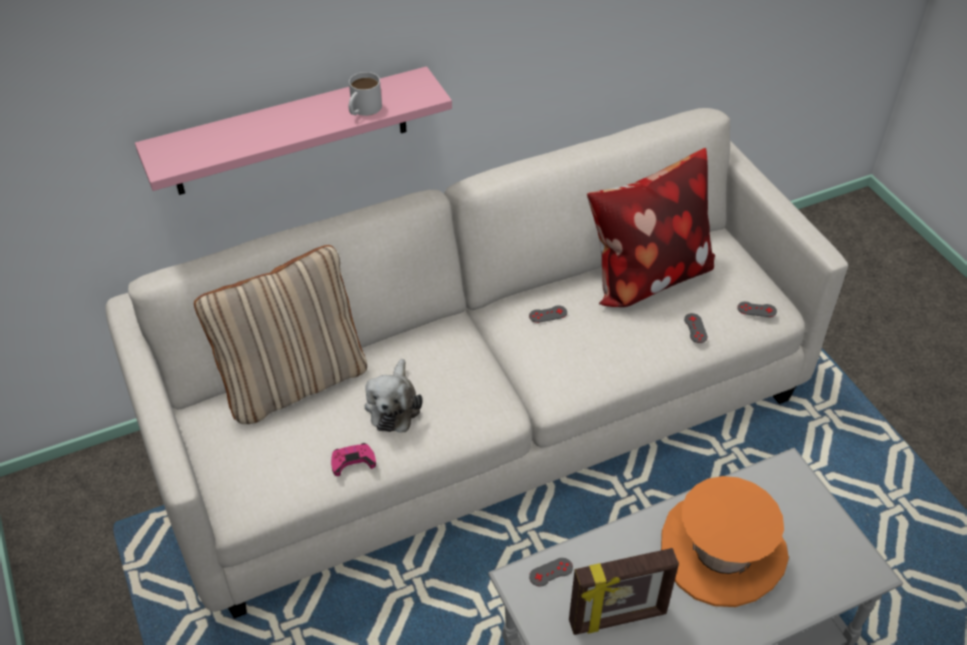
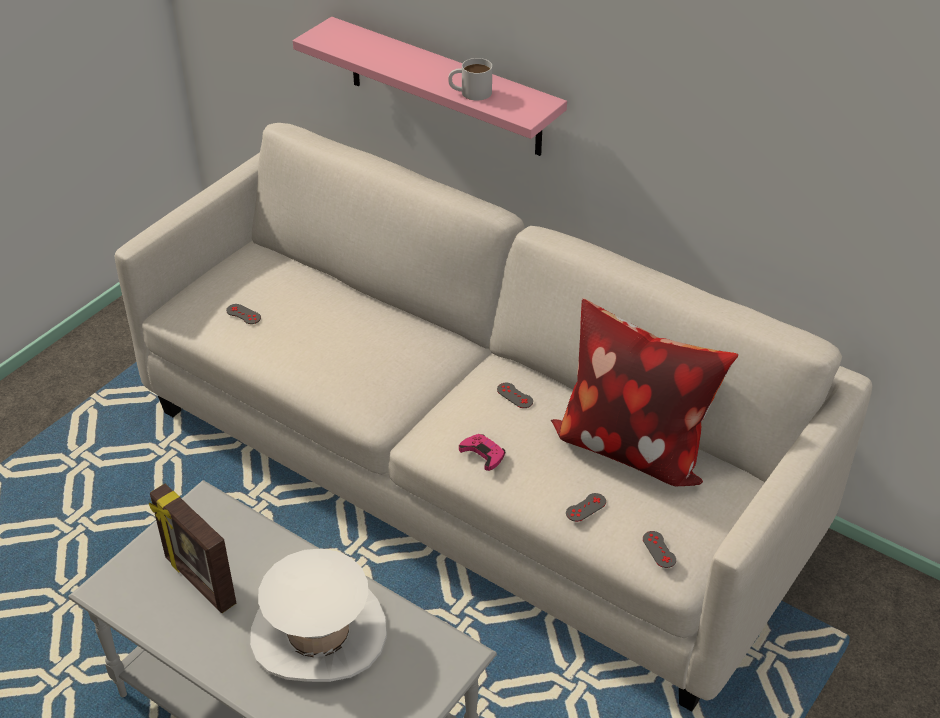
camera: 60 degrees right, 5 degrees down
beige pillow [194,245,367,424] -> none
pink game controller [331,443,376,476] -> pink game controller moved to [459,434,506,471]
plush toy [365,359,423,433] -> none
grey game controller [529,558,573,586] -> grey game controller moved to [226,304,261,324]
orange hat [661,476,789,607] -> white hat [250,549,387,682]

